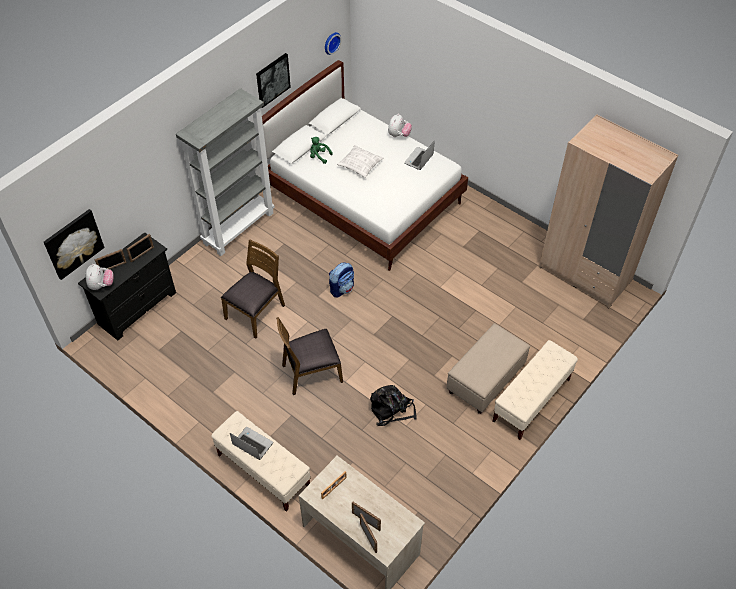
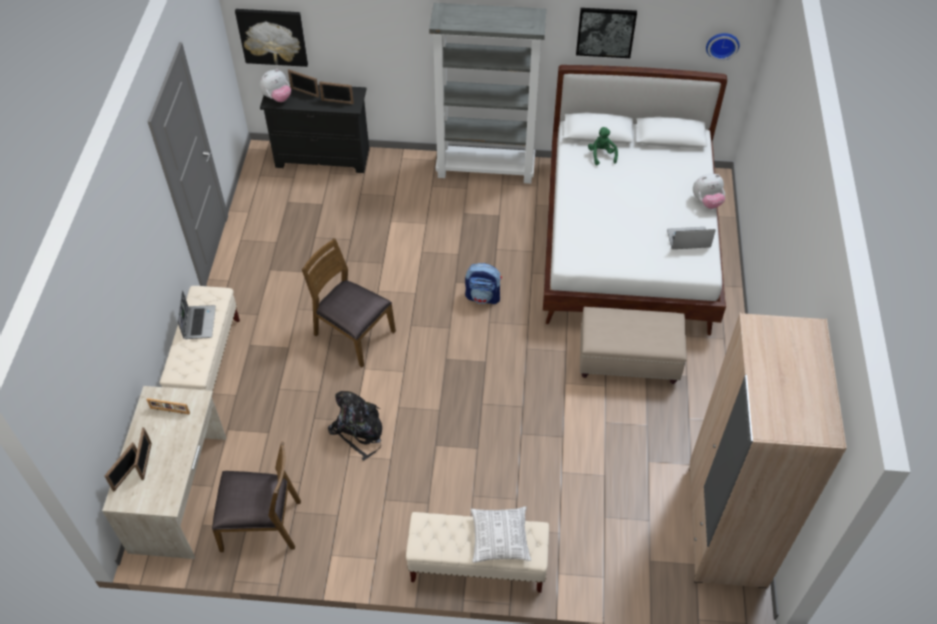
camera: 55 degrees right, 0 degrees up
brown chair [221,240,285,339] -> brown chair moved to [212,442,301,552]
pillow [337,145,384,178] -> pillow moved to [471,506,531,563]
beige ottoman [447,323,530,414] -> beige ottoman moved to [580,307,687,384]

